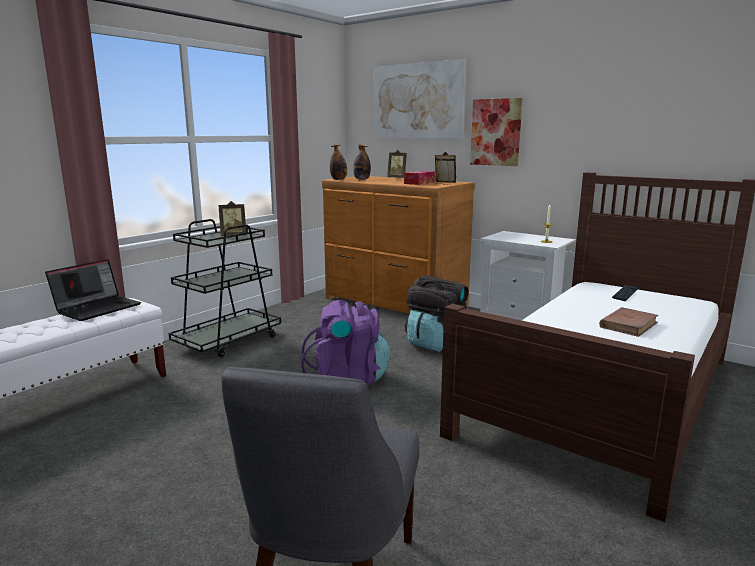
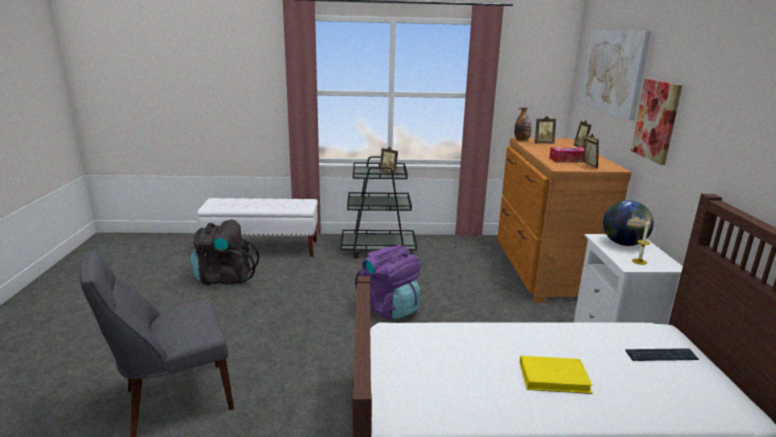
camera: 50 degrees right, 5 degrees up
laptop [45,259,141,321] -> none
bottle [353,144,371,180] -> picture frame [534,116,556,144]
black backpack [405,275,469,352] -> black backpack moved to [190,219,259,286]
brown book [599,307,658,337] -> yellow book [520,356,593,394]
none -> globe [603,200,653,246]

